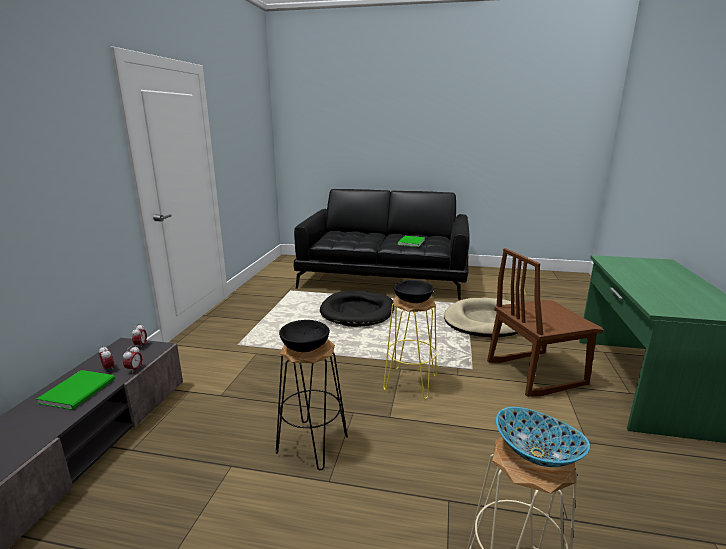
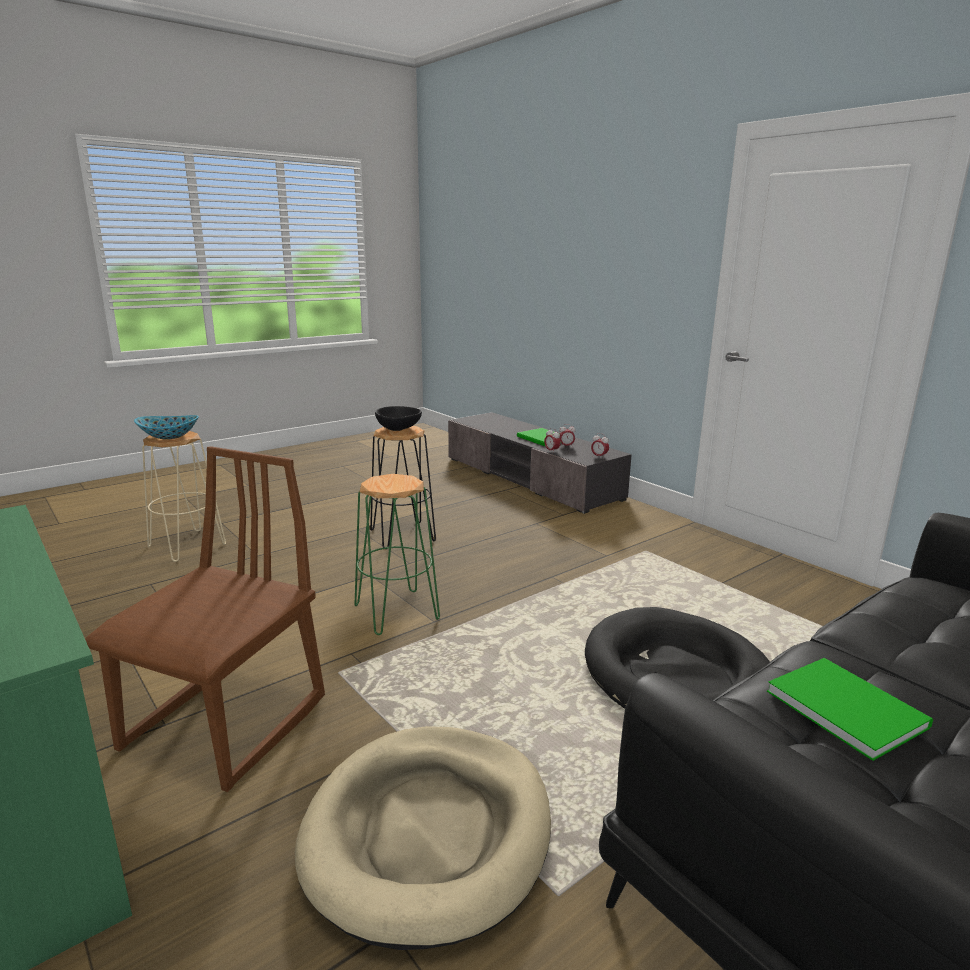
camera: 130 degrees right, 0 degrees up
yellow stool [383,296,437,399] -> green stool [354,474,440,635]
black bowl [394,280,434,303] -> none

